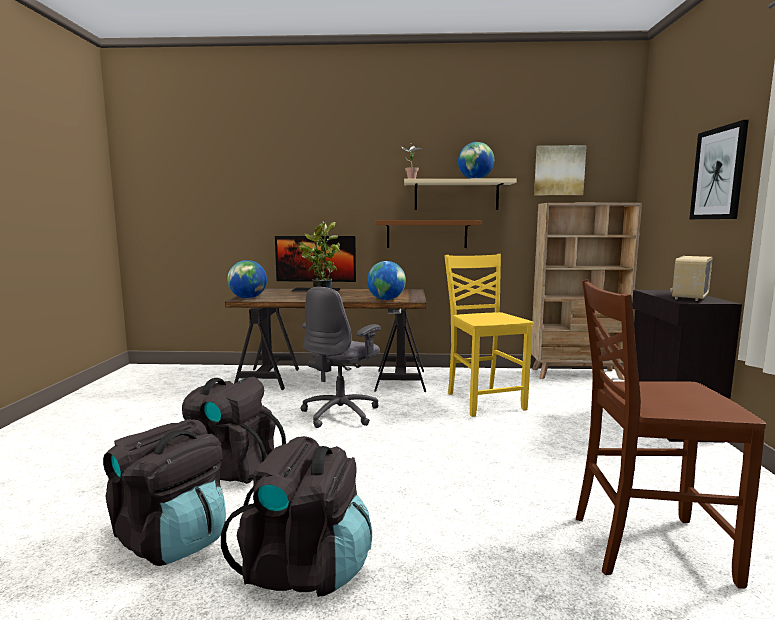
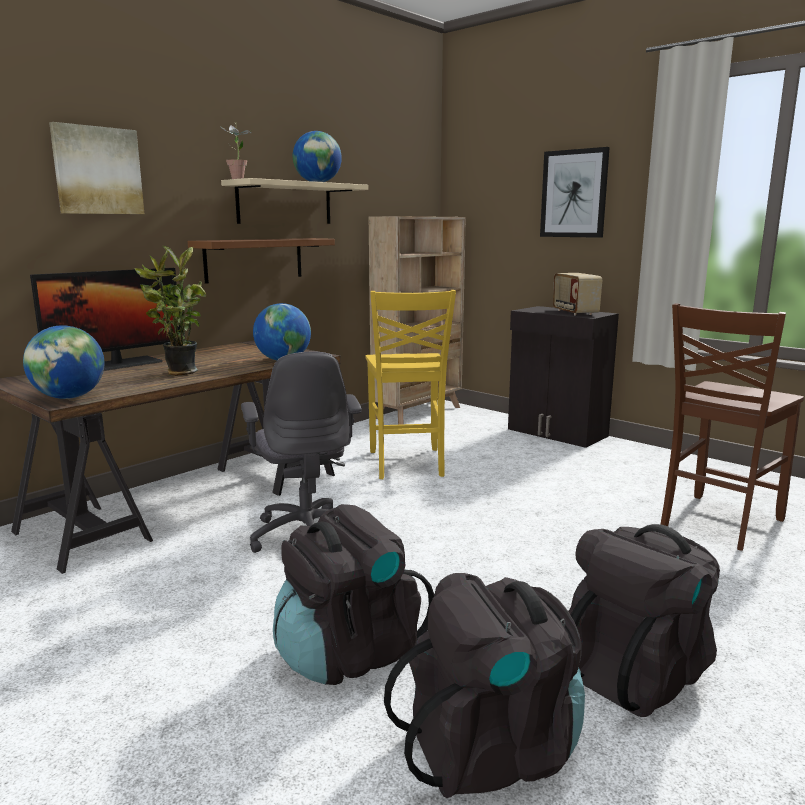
camera: 50 degrees left, 5 degrees up
yellow chair [444,254,533,417] -> yellow chair turned 120 degrees counterclockwise [366,290,456,479]
picture [534,145,587,195] -> picture moved to [49,122,144,214]

